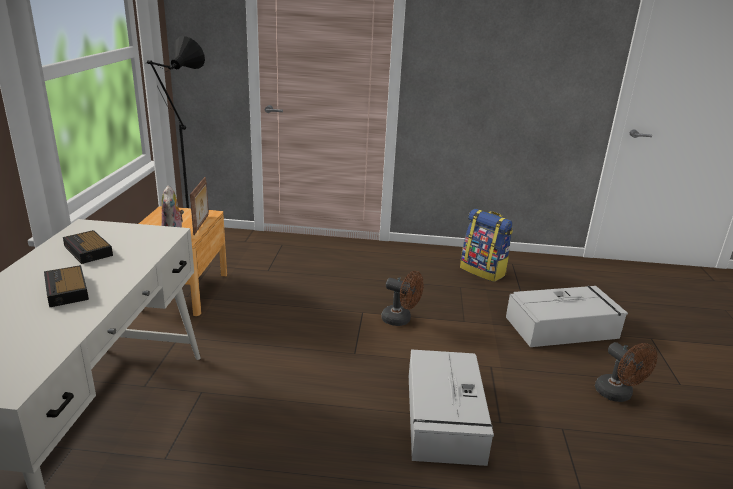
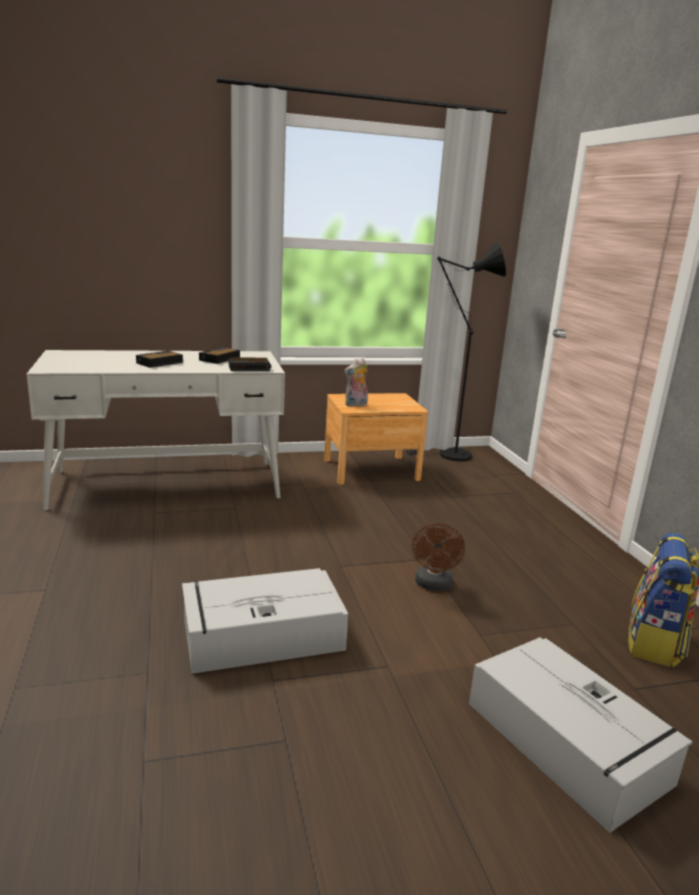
camera: 70 degrees right, 5 degrees down
picture frame [190,177,209,235] -> none
brown fan [595,342,657,402] -> none
none -> alarm clock [229,358,271,371]

